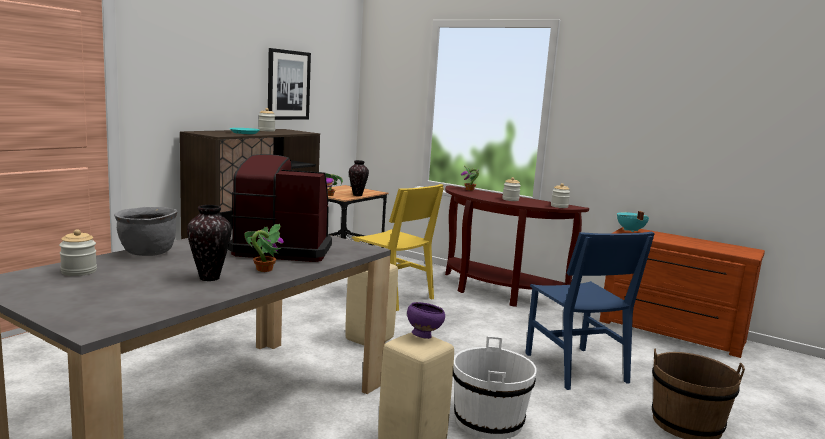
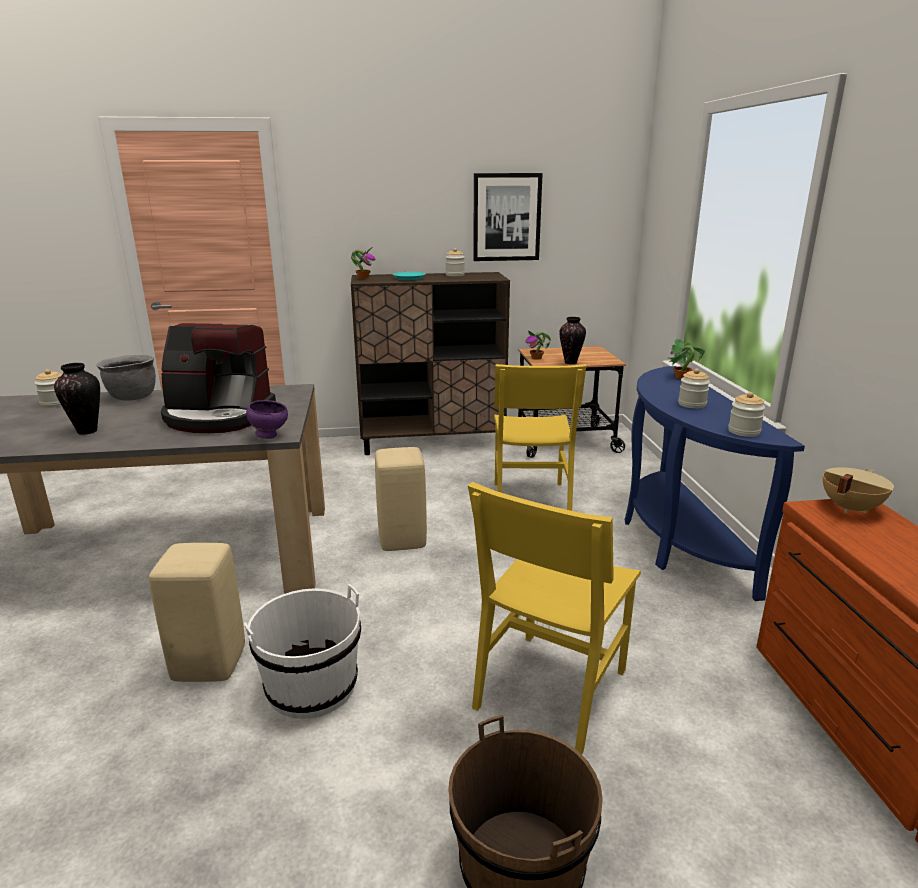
camera: 50 degrees right, 10 degrees up
coffee machine [228,154,332,262] -> coffee machine turned 135 degrees clockwise [161,323,276,433]
potted plant [244,224,284,272] -> potted plant moved to [351,248,375,279]
purple bowl [407,302,445,339] -> purple bowl moved to [246,400,288,439]
brown console table [445,185,589,307] -> blue console table [625,366,805,601]
blue chair [525,232,655,390] -> yellow chair [468,482,641,754]
turquoise cooking pot [617,211,649,232] -> beige cooking pot [823,468,894,513]

